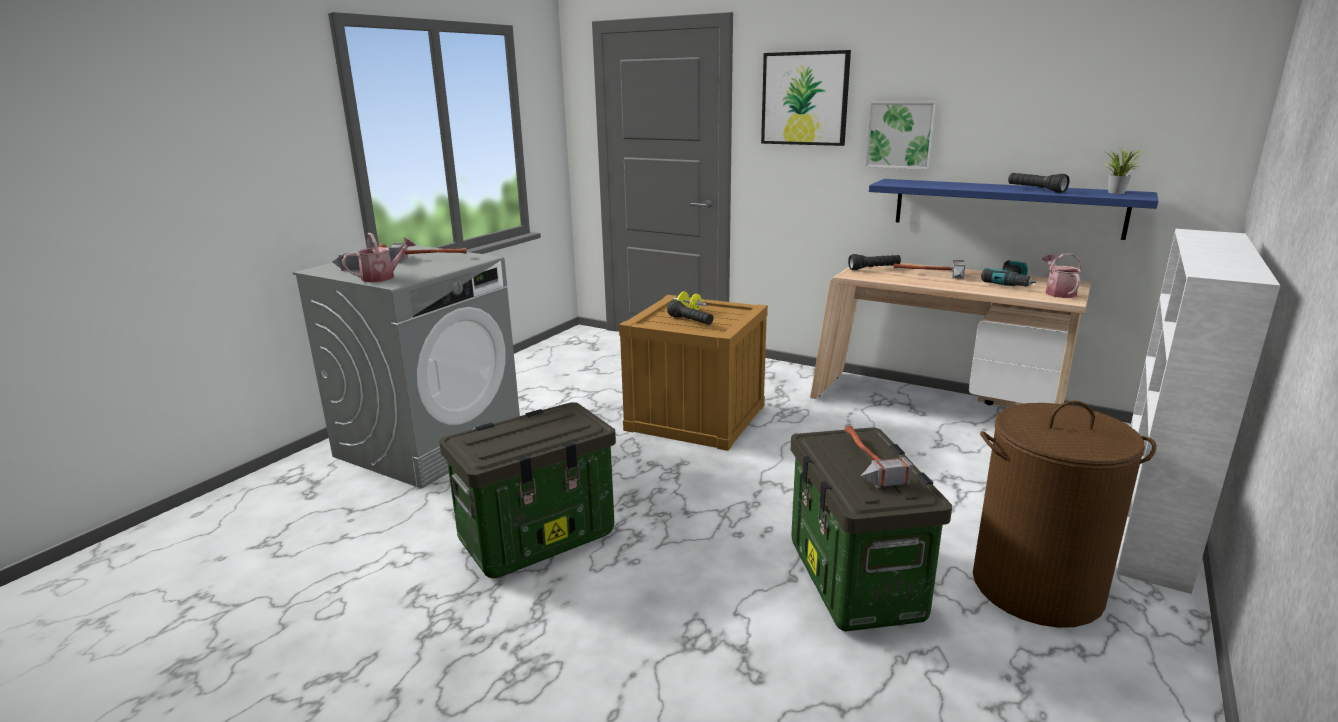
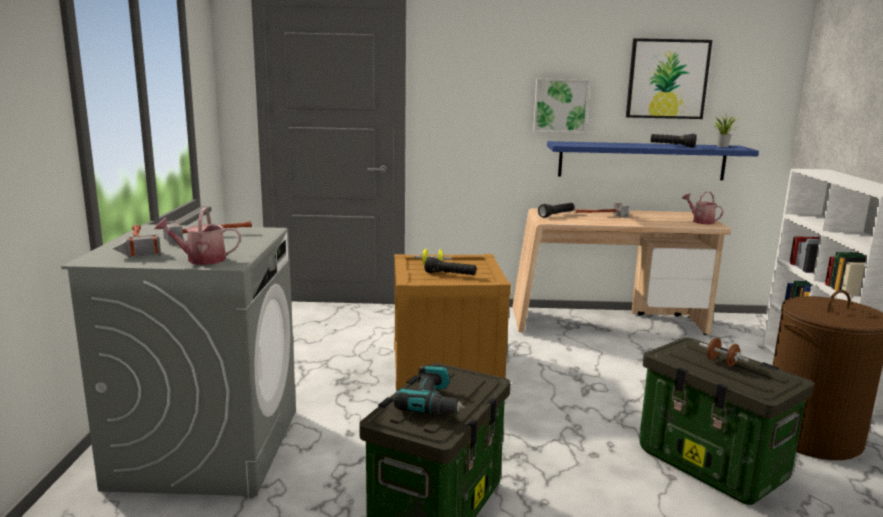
camera: 30 degrees left, 5 degrees down
watering can [342,233,416,282] -> watering can turned 120 degrees counterclockwise [154,208,241,265]
picture [761,50,851,146] -> picture moved to [626,38,712,119]
hammer [844,426,913,488] -> brown dumbbell [699,338,749,366]
power drill [981,260,1036,287] -> power drill moved to [394,365,466,414]

